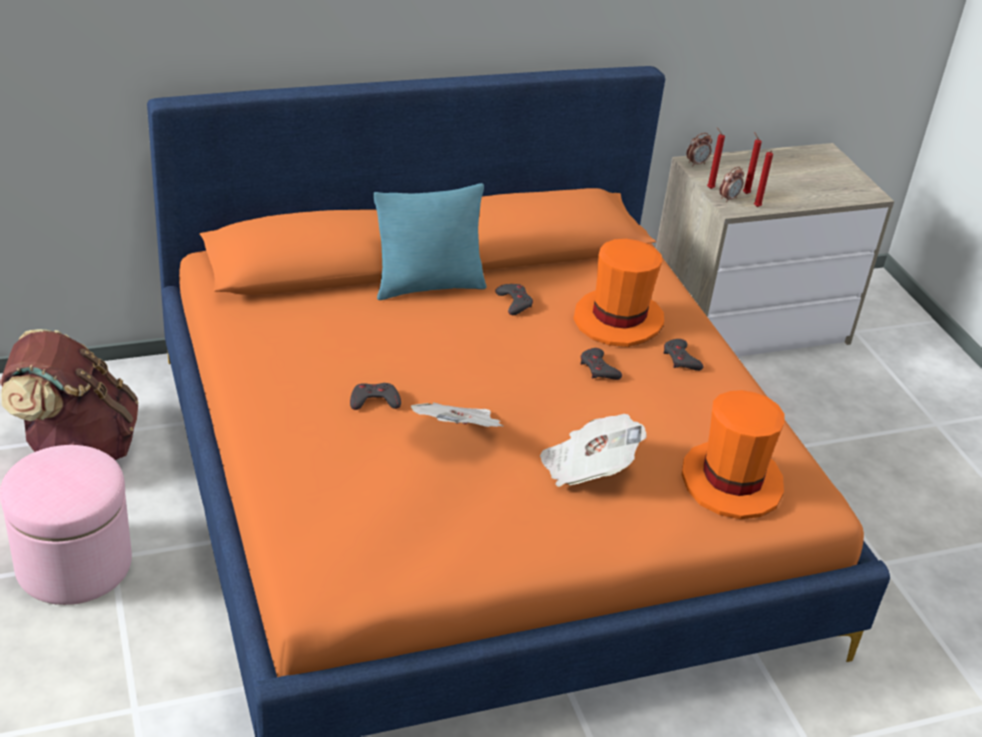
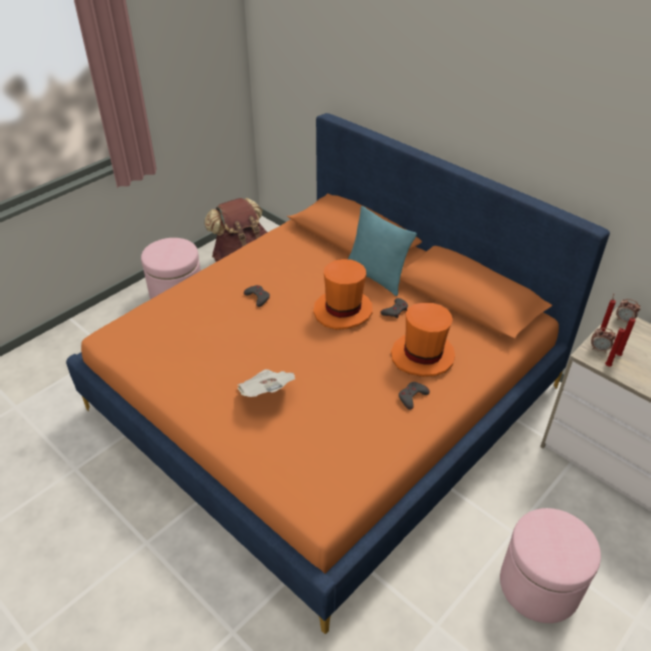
camera: 65 degrees right, 5 degrees up
newspaper [411,402,503,427] -> none
grey game controller [581,348,622,380] -> none
orange hat [682,390,784,519] -> orange hat moved to [313,259,372,330]
none -> pink ottoman [500,508,601,623]

